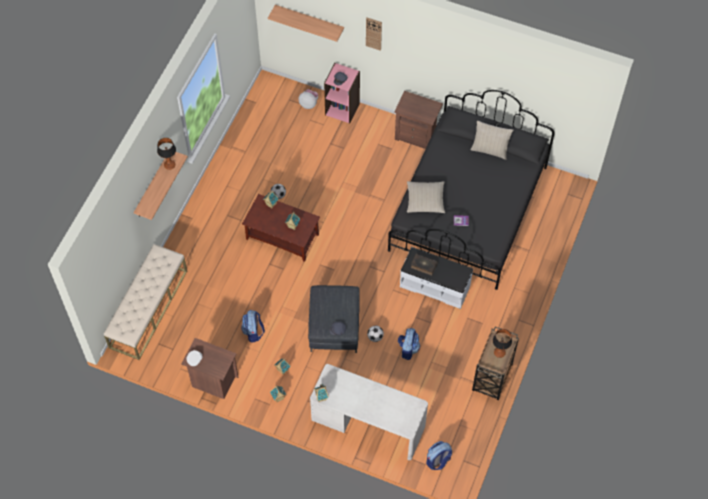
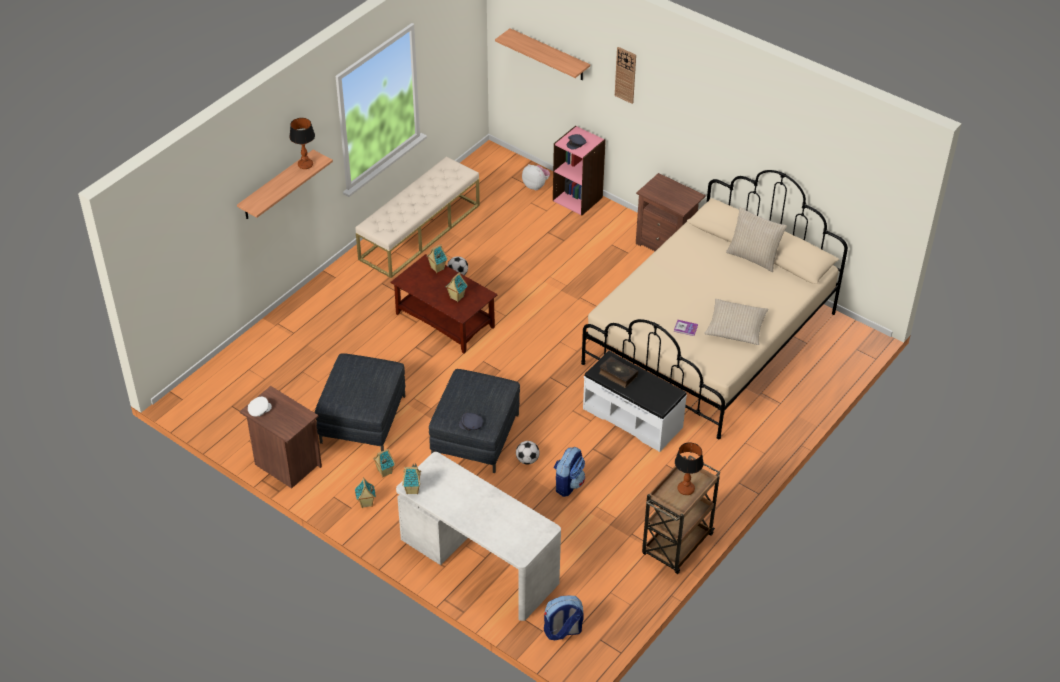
camera: 15 degrees right, 15 degrees down
beige bench [104,244,187,360] -> beige bench moved to [355,156,480,278]
backpack [241,310,265,343] -> grey ottoman [315,353,405,452]
black bed [388,90,555,290] -> beige bed [581,170,848,439]
beige pillow [407,181,445,213] -> beige pillow moved to [704,299,769,345]

